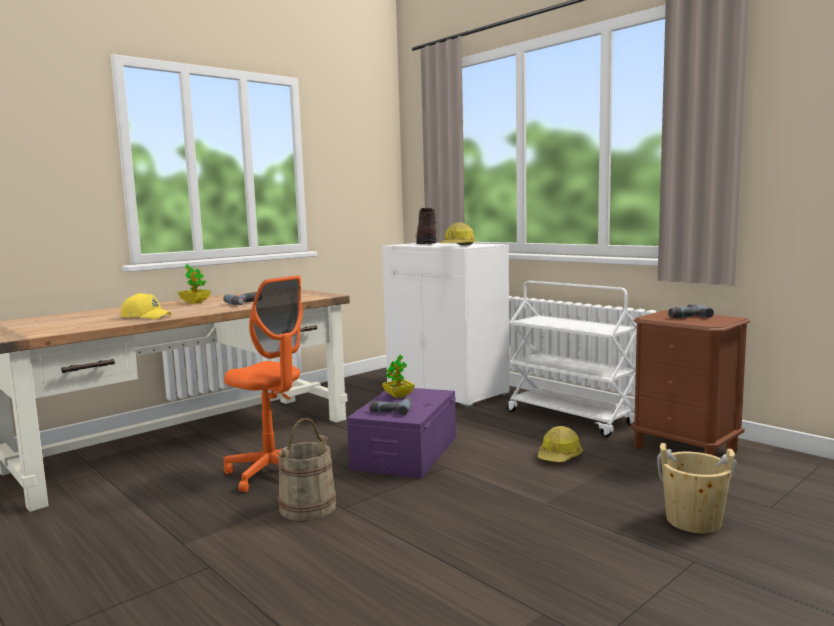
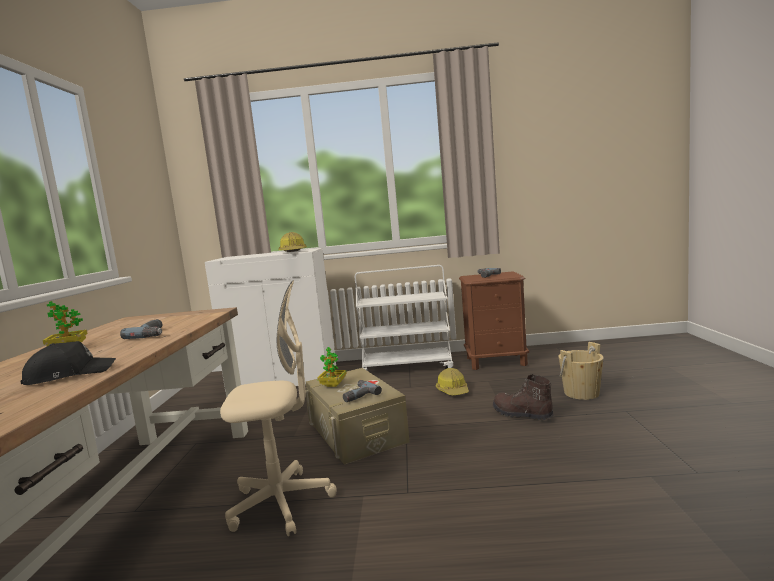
camera: 45 degrees left, 0 degrees up
yellow cap [121,293,171,319] -> black cap [20,341,116,385]
orange office chair [224,275,303,493] -> beige office chair [220,280,336,536]
beige bucket [278,418,336,521] -> none
purple storage box [347,388,456,479] -> beige storage box [306,368,410,465]
brown boot [416,208,436,244] -> brown boot moved to [493,374,554,420]

